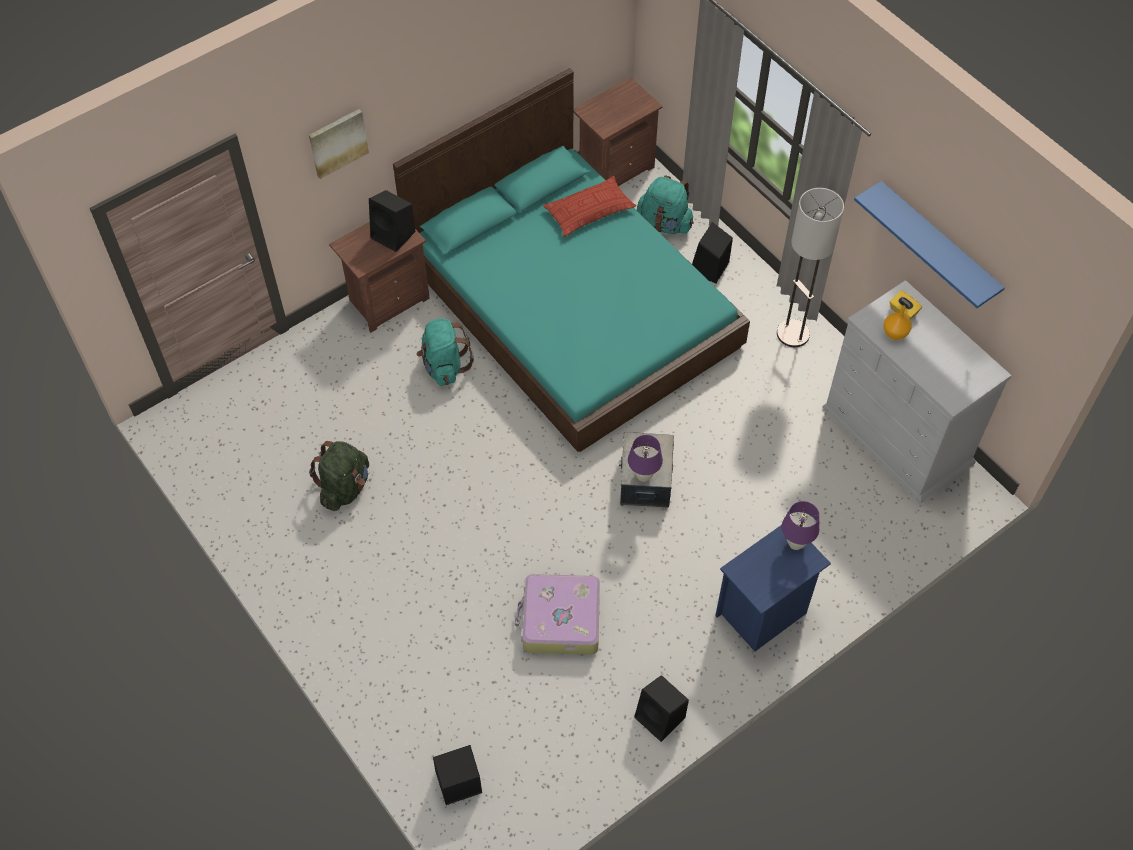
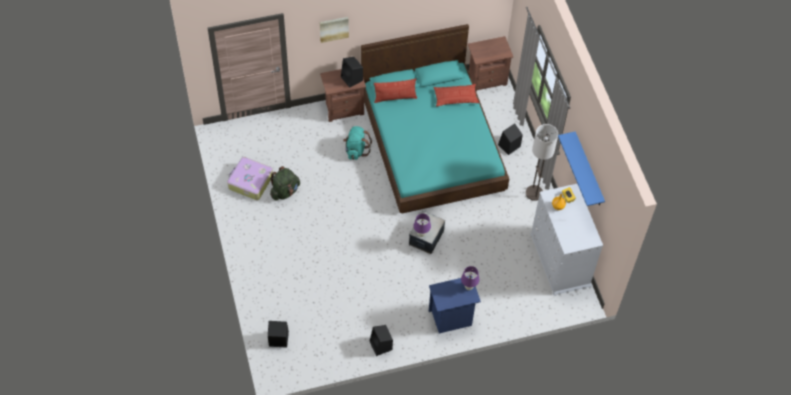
camera: 20 degrees right, 0 degrees up
suitcase [515,574,600,655] -> suitcase moved to [227,157,273,200]
turquoise backpack [637,175,694,234] -> none
none -> pillow [374,79,417,103]

